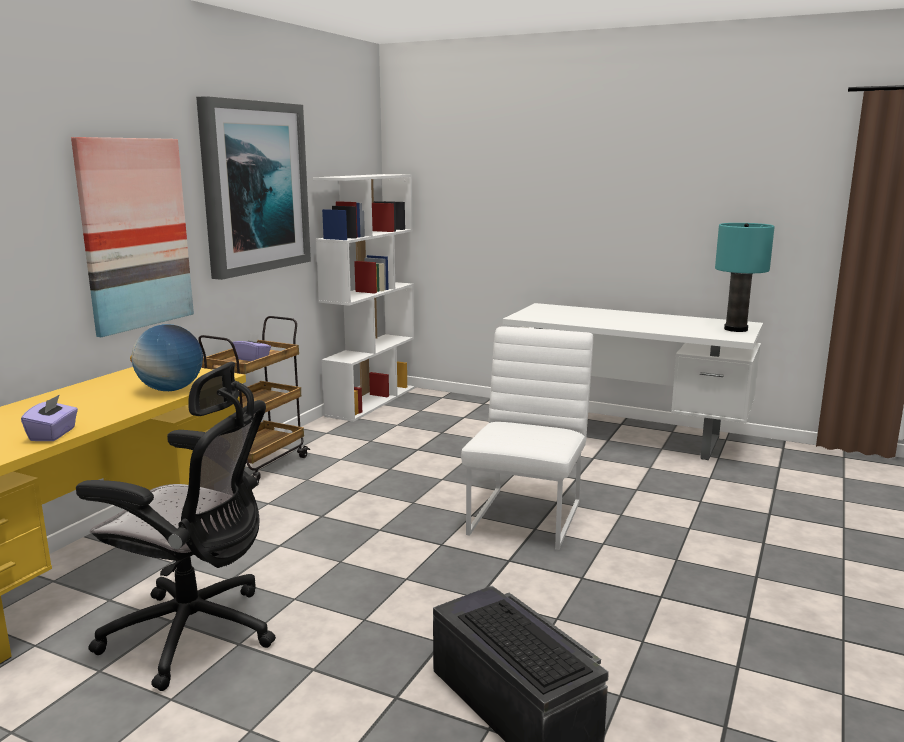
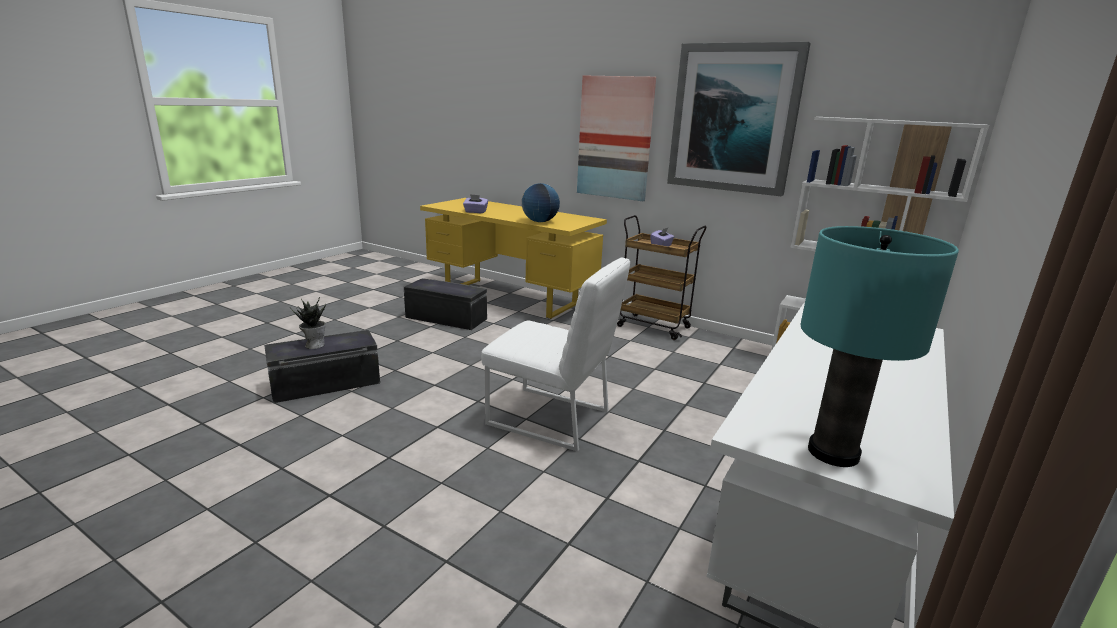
camera: 95 degrees right, 5 degrees up
office chair [76,362,276,691] -> black storage box [404,278,487,330]
keyboard [458,599,593,695] -> potted plant [290,297,326,349]

